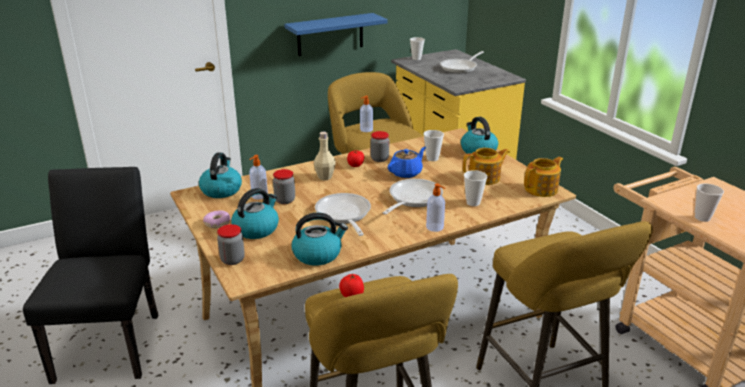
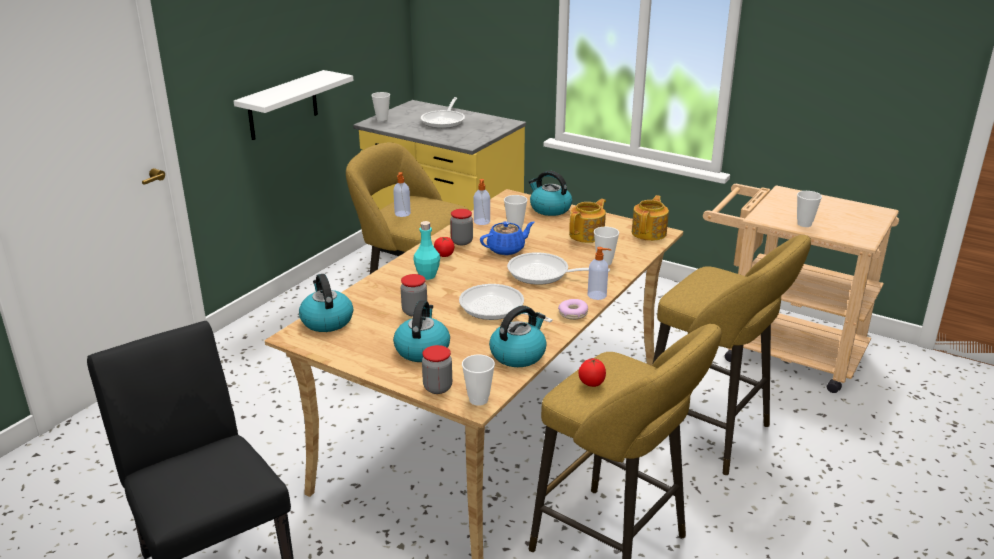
camera: 30 degrees left, 0 degrees up
donut [203,210,230,228] -> donut moved to [558,299,588,320]
soap dispenser [249,155,268,200] -> soap dispenser moved to [474,179,490,225]
blue shelf [284,13,388,56] -> white shelf [234,70,353,140]
beige bottle [314,132,336,180] -> turquoise bottle [413,221,440,280]
frying pan [383,179,443,215] -> frying pan turned 75 degrees counterclockwise [507,252,610,285]
blue teapot [388,147,426,178] -> blue teapot turned 45 degrees clockwise [480,221,534,255]
none -> cup [462,355,495,406]

